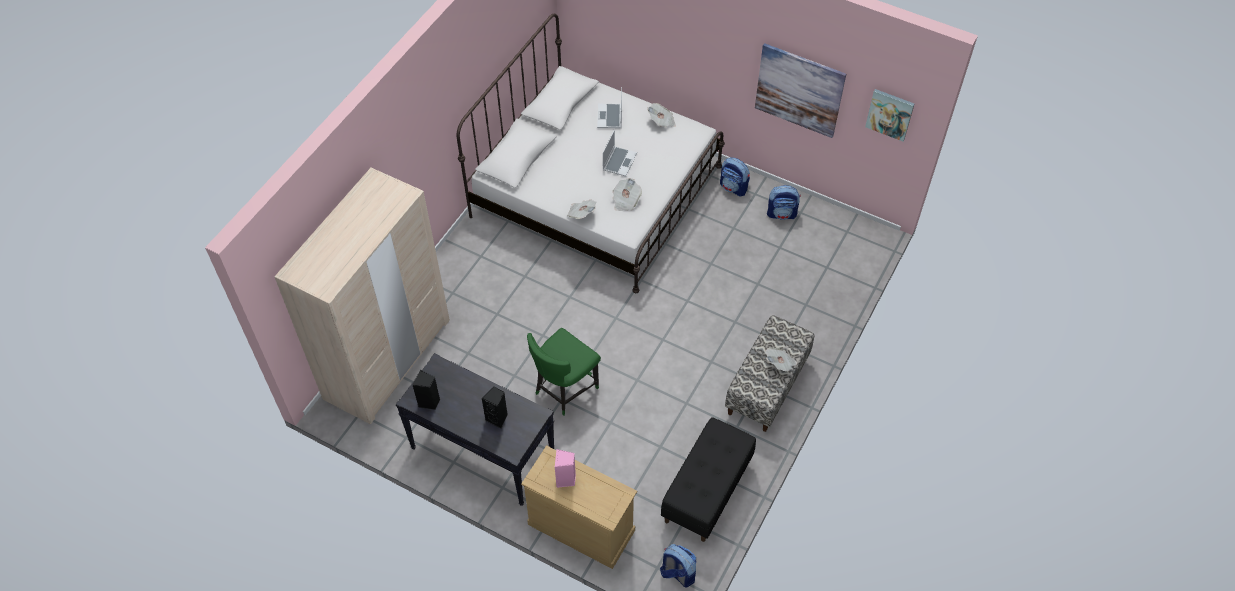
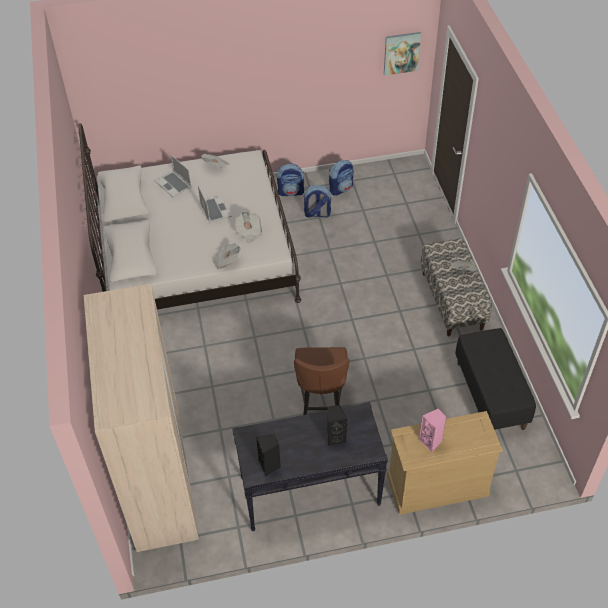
camera: 40 degrees left, 5 degrees down
green chair [527,328,601,416] -> brown chair [294,347,349,415]
backpack [660,544,696,588] -> backpack moved to [303,185,331,218]
picture [755,43,846,138] -> none

